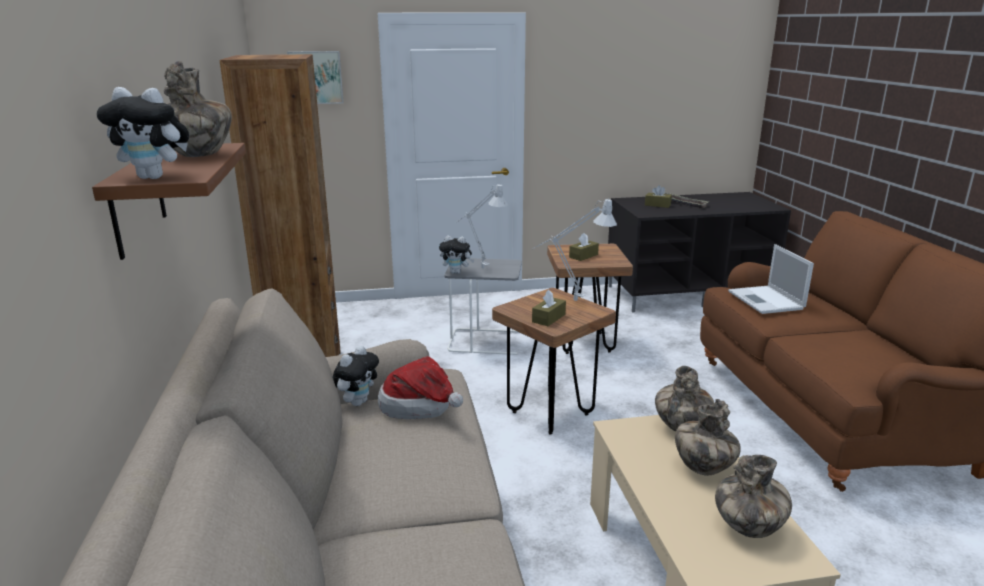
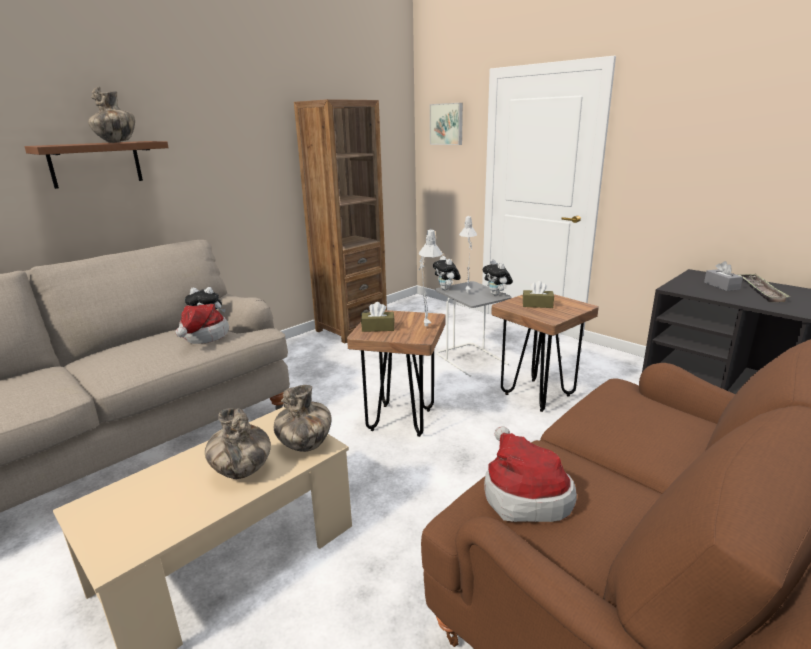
camera: 55 degrees right, 0 degrees up
plush toy [97,87,189,179] -> plush toy moved to [482,260,513,296]
brown tissue box [645,185,672,208] -> grey tissue box [704,261,743,291]
vase [715,455,792,538] -> none
laptop [728,244,814,314] -> none
none -> hat [484,426,577,522]

